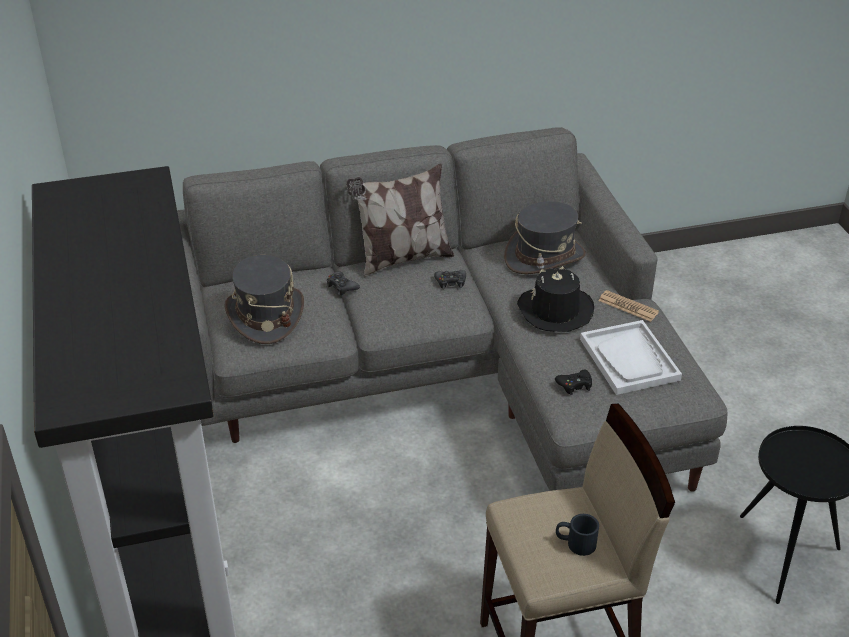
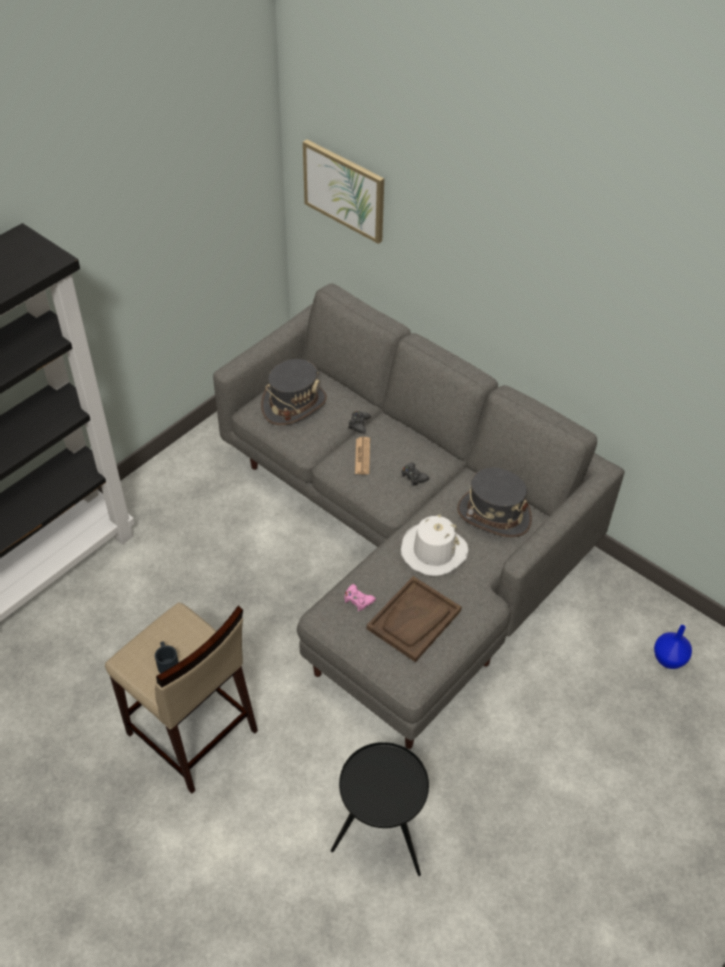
camera: 55 degrees right, 10 degrees up
pillow [346,163,454,278] -> none
black hat [517,266,594,332] -> white hat [401,514,468,576]
black game controller [555,370,592,395] -> pink game controller [344,584,376,611]
white tray [580,320,682,395] -> brown tray [367,576,462,662]
newspaper [598,290,659,322] -> newspaper moved to [355,437,370,474]
none -> picture [303,139,384,244]
none -> blue vase [654,625,692,669]

